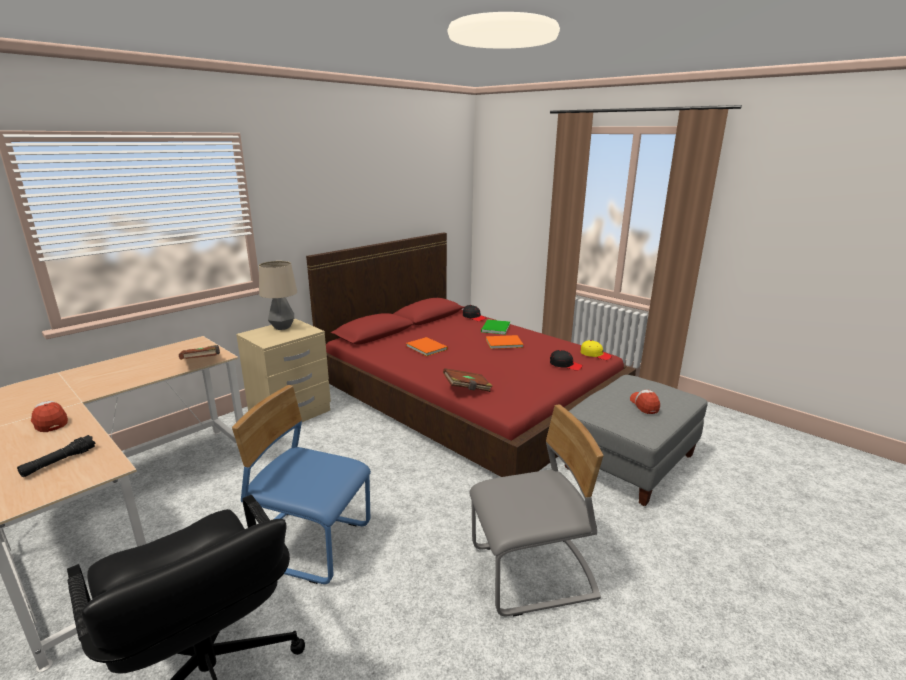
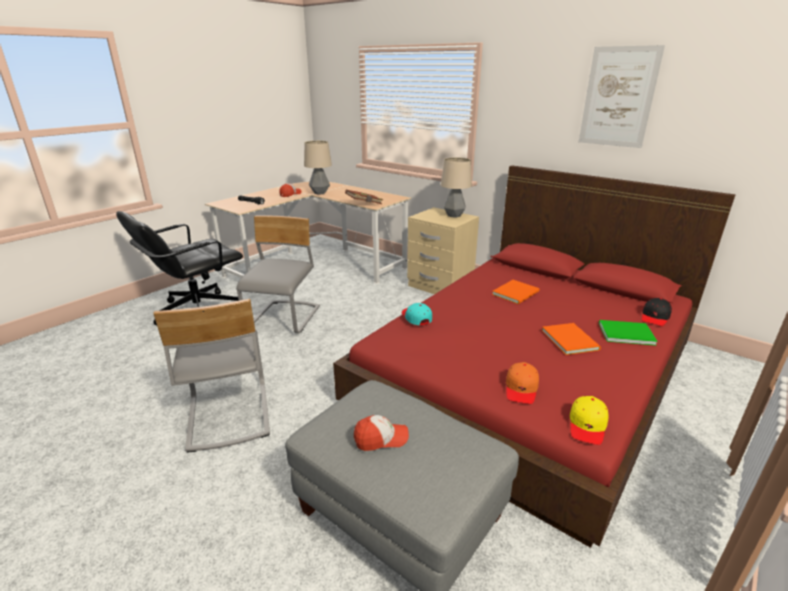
camera: 85 degrees right, 5 degrees up
blue chair [232,385,371,584] -> grey chair [236,215,320,333]
brown book [443,368,493,392] -> turquoise cap [402,303,432,325]
black cap [550,350,583,370] -> orange cap [506,362,539,404]
none -> table lamp [304,141,332,195]
none -> picture [579,45,665,148]

